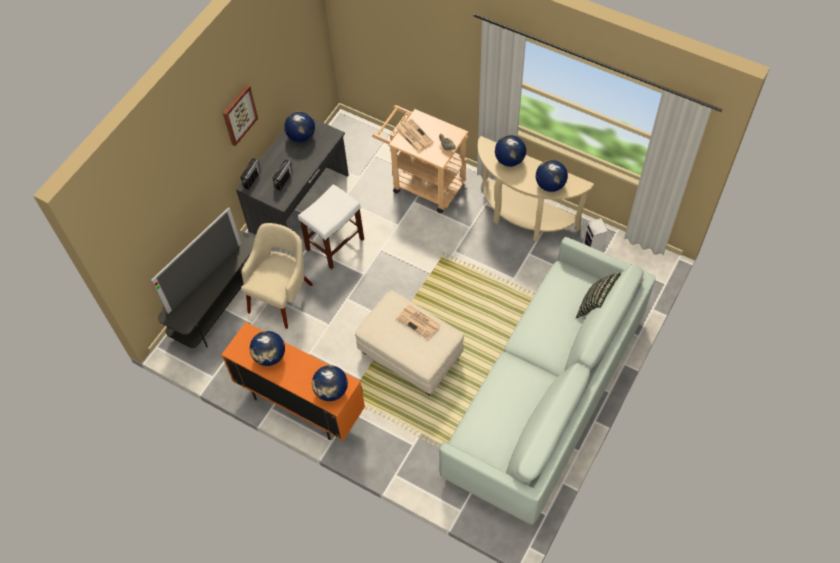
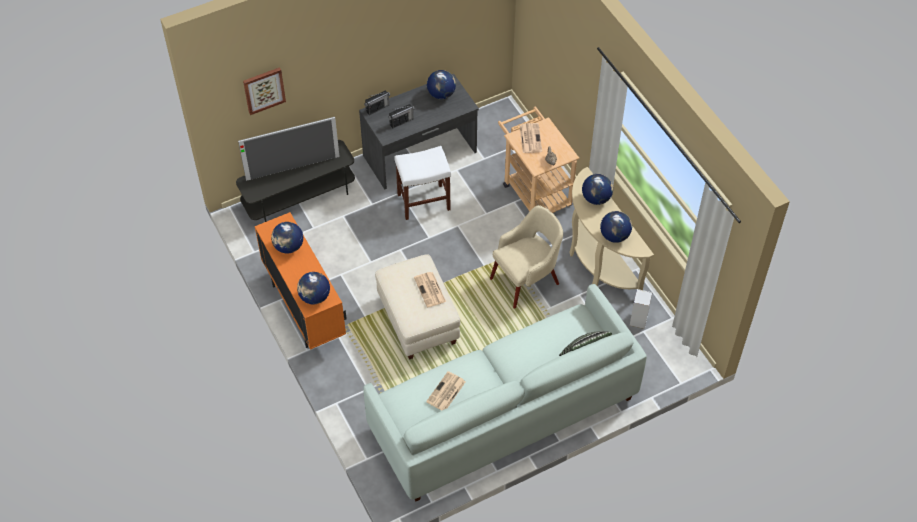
camera: 30 degrees right, 5 degrees down
picture [223,85,258,146] -> picture moved to [243,67,286,115]
beige armchair [241,223,313,329] -> beige armchair moved to [490,205,563,309]
none -> newspaper [426,371,466,410]

